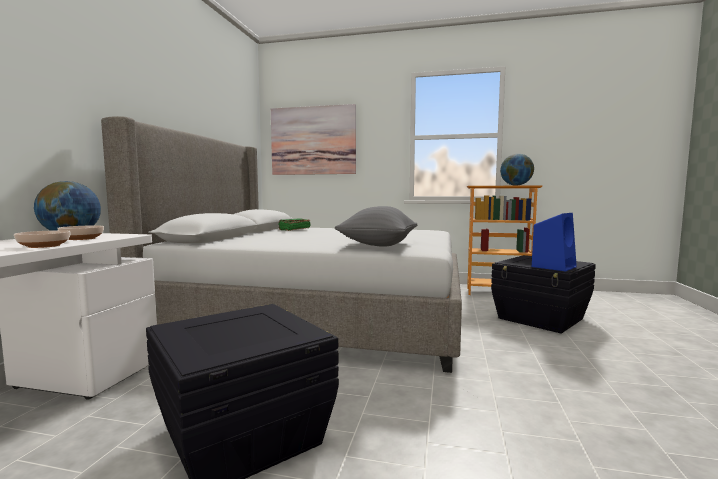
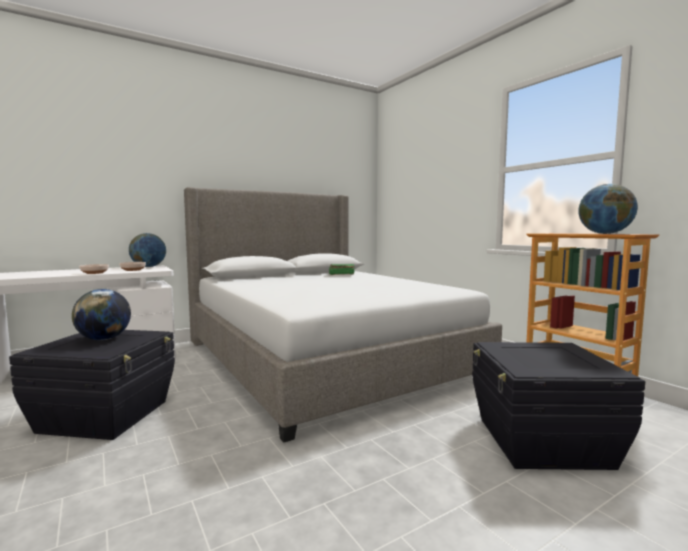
camera: 45 degrees right, 0 degrees up
picture [271,104,356,175] -> none
grey pillow [335,206,418,247] -> none
blue speaker [532,213,577,271] -> none
none -> globe [72,289,131,340]

